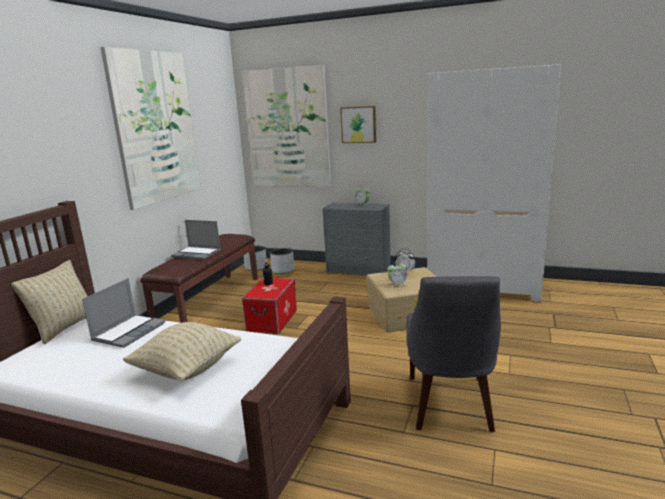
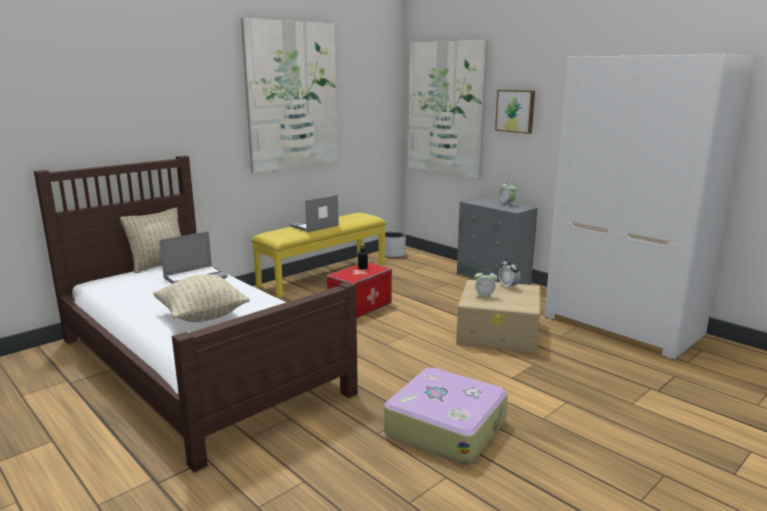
camera: 25 degrees right, 0 degrees up
brown bench [140,234,258,323] -> yellow bench [252,213,386,298]
laptop [171,220,221,260] -> laptop turned 90 degrees clockwise [290,195,339,232]
grey planter [270,248,295,274] -> none
grey chair [406,276,501,432] -> suitcase [384,368,508,464]

